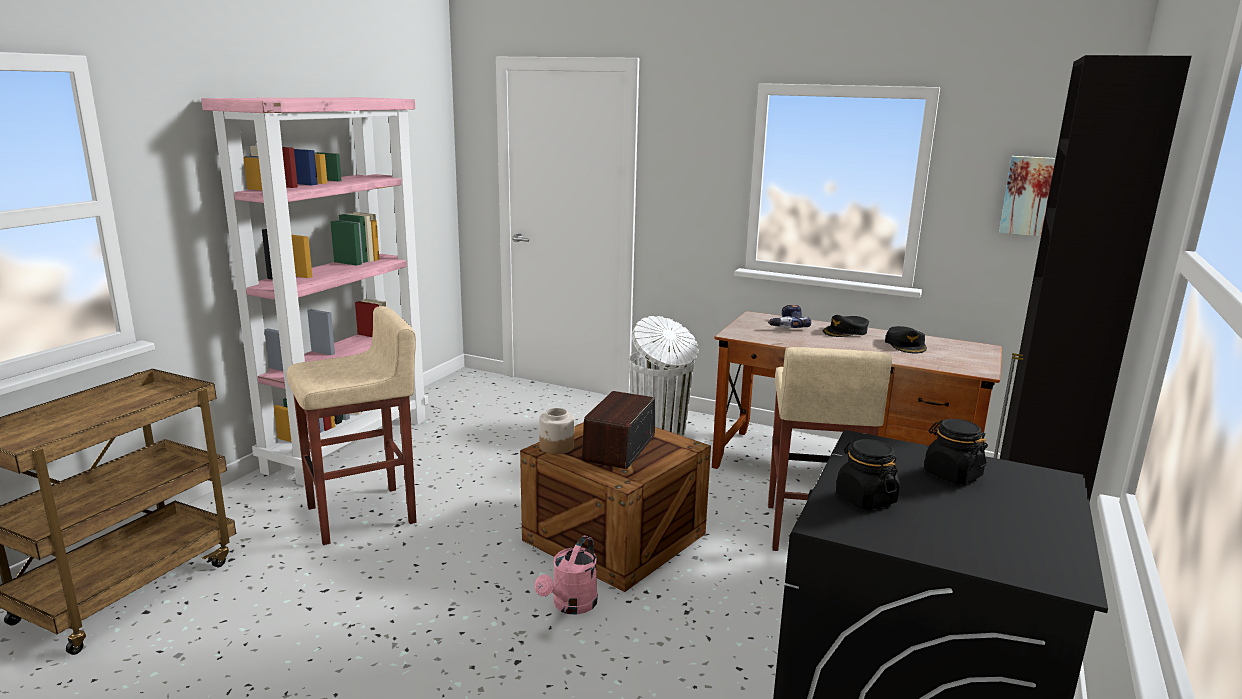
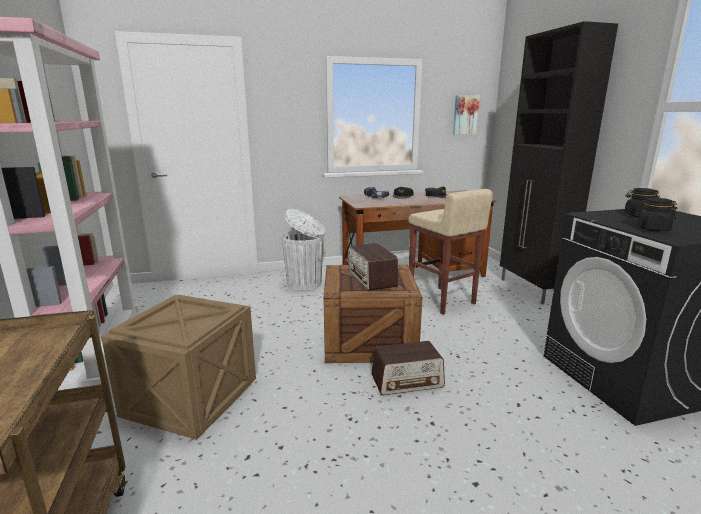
camera: 40 degrees left, 0 degrees up
beige stool [287,306,417,545] -> crate [101,295,256,440]
pink watering can [535,535,598,615] -> radio [371,341,445,395]
jar [539,408,574,454] -> none

